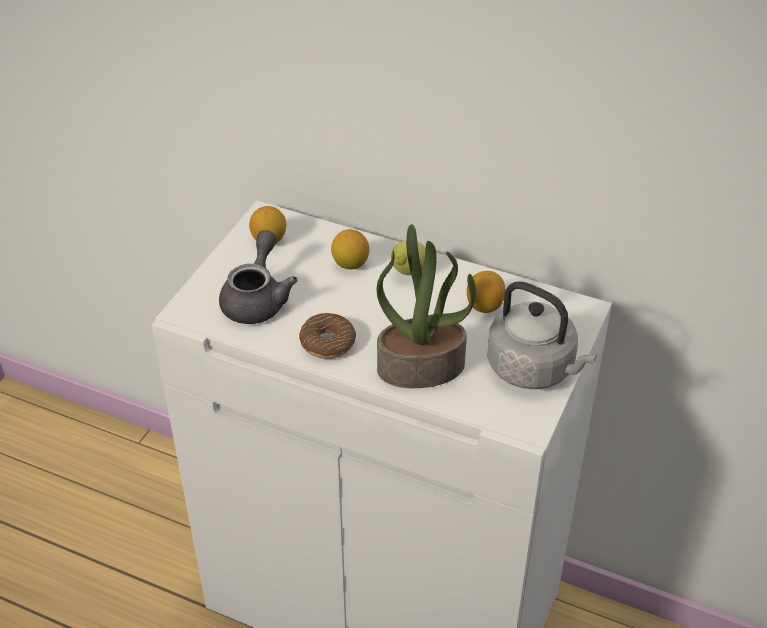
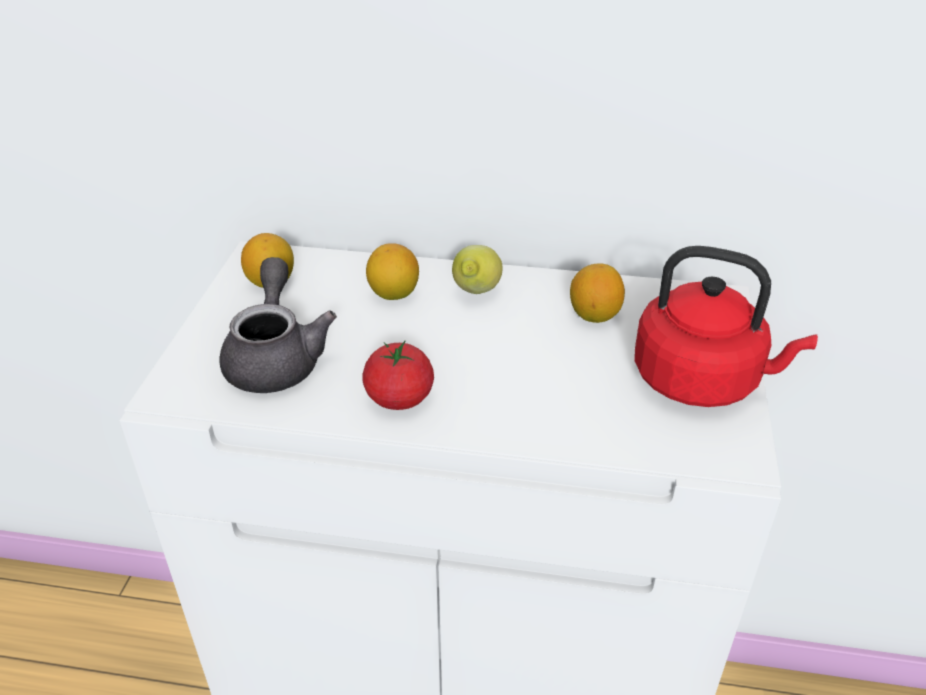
camera: 15 degrees left, 5 degrees down
donut [299,313,356,359] -> tomato [363,340,434,410]
potted plant [377,224,476,388] -> none
grey kettle [487,281,597,389] -> red kettle [634,246,818,407]

